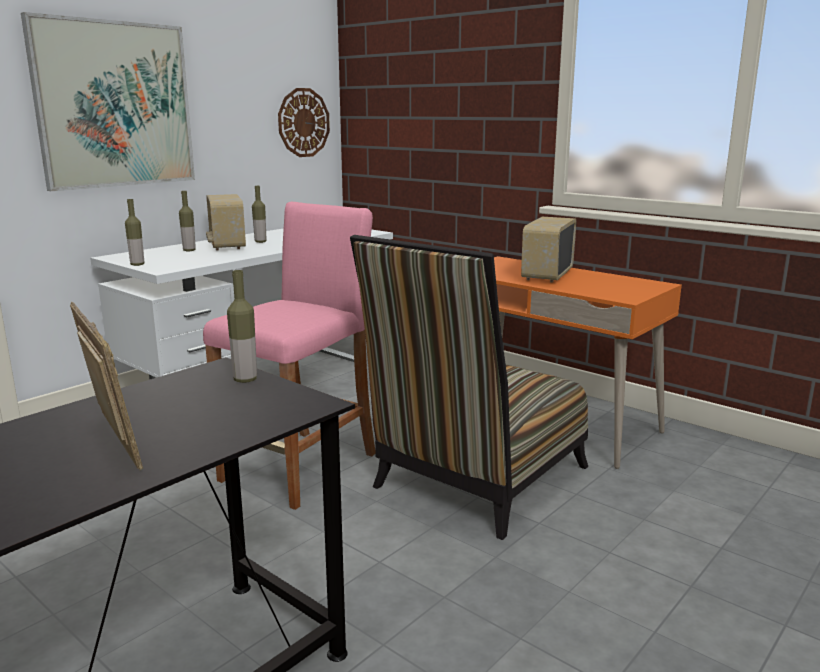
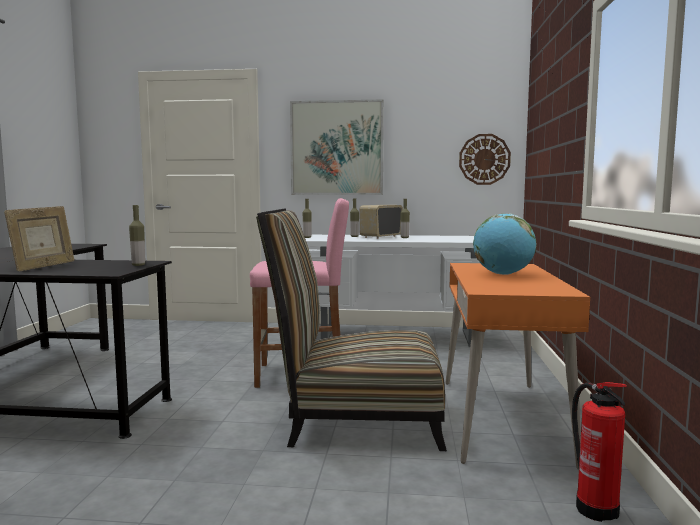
camera: 55 degrees right, 10 degrees down
radio [521,217,576,282] -> globe [473,213,536,275]
none -> fire extinguisher [572,382,627,522]

